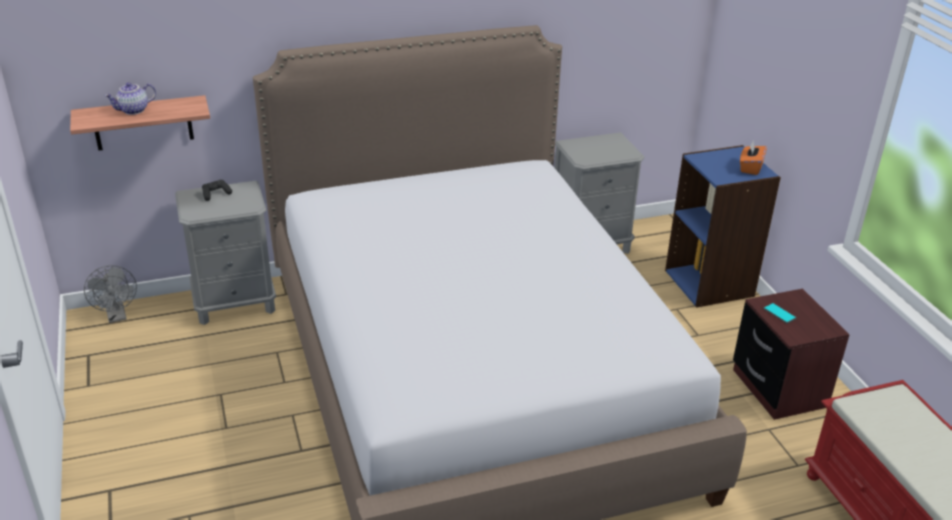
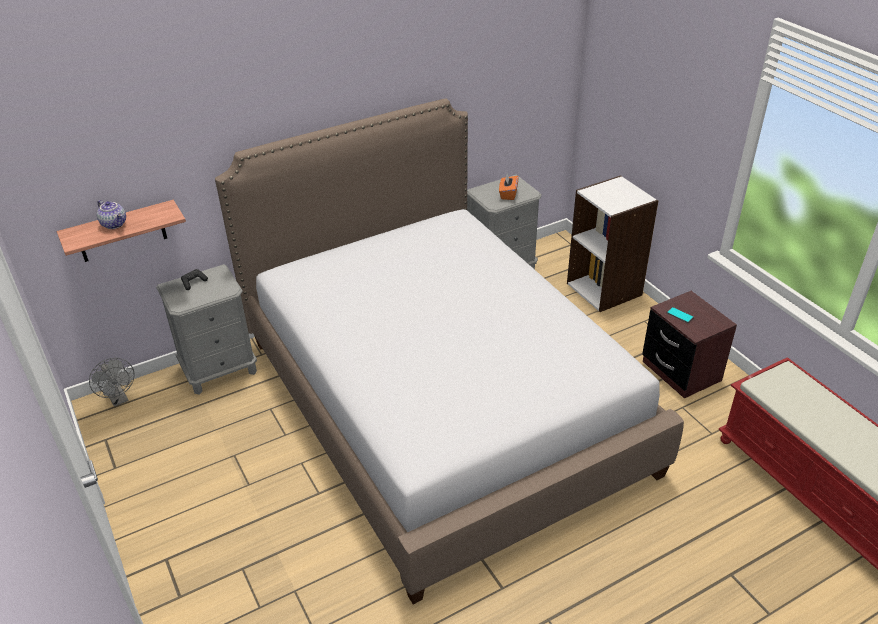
camera: 10 degrees left, 5 degrees up
teapot [105,82,156,115] -> teapot turned 90 degrees counterclockwise [97,200,126,229]
blue bookcase [665,145,781,308] -> white bookcase [567,175,658,312]
orange tissue box [740,140,767,175] -> orange tissue box moved to [499,173,518,200]

